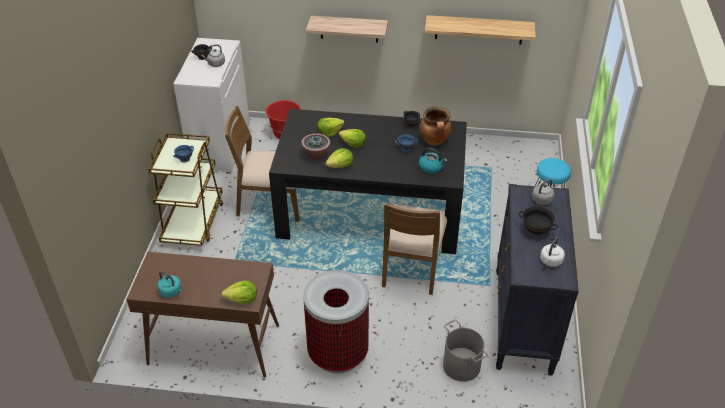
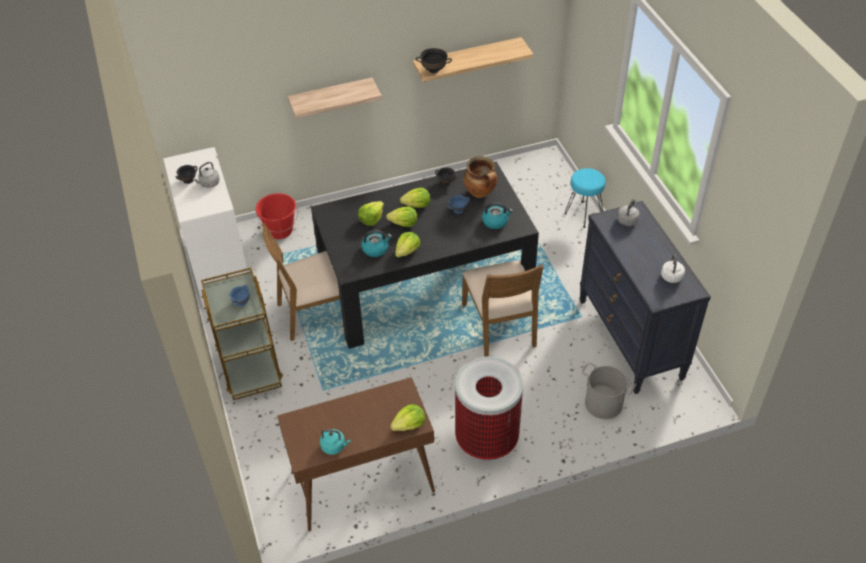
camera: 25 degrees left, 5 degrees up
potted plant [301,133,330,161] -> kettle [361,230,392,257]
black bowl [518,206,558,235] -> black bowl moved to [416,48,452,73]
none -> lettuce [400,188,430,208]

